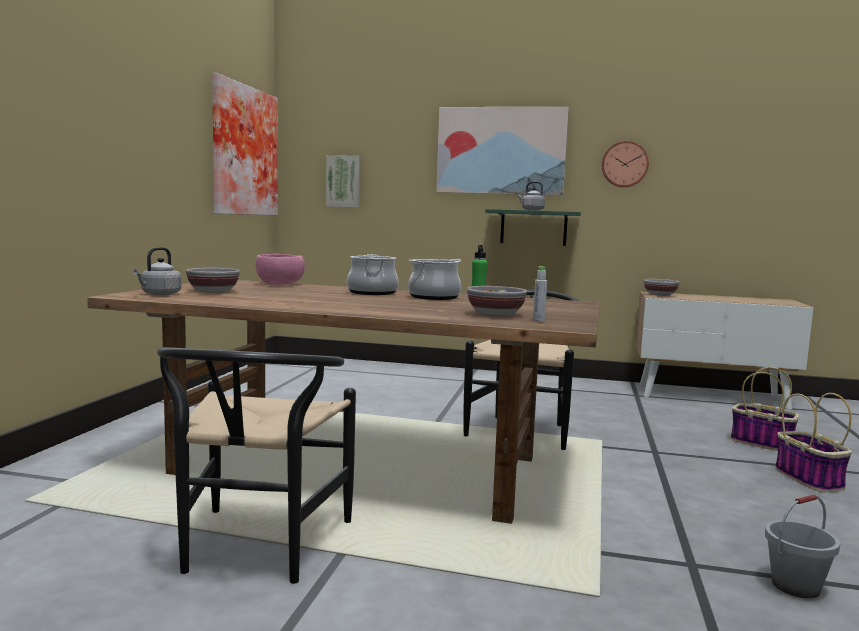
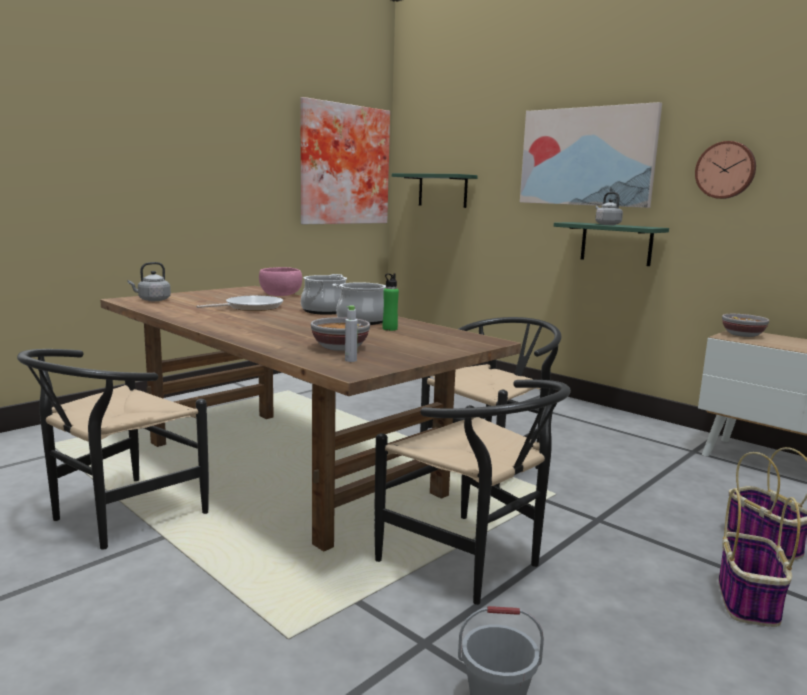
camera: 30 degrees right, 5 degrees up
bowl [186,268,240,293] -> none
picture [326,155,360,208] -> green shelf [392,173,478,208]
none -> frying pan [196,296,283,311]
none -> black chair [374,380,571,605]

